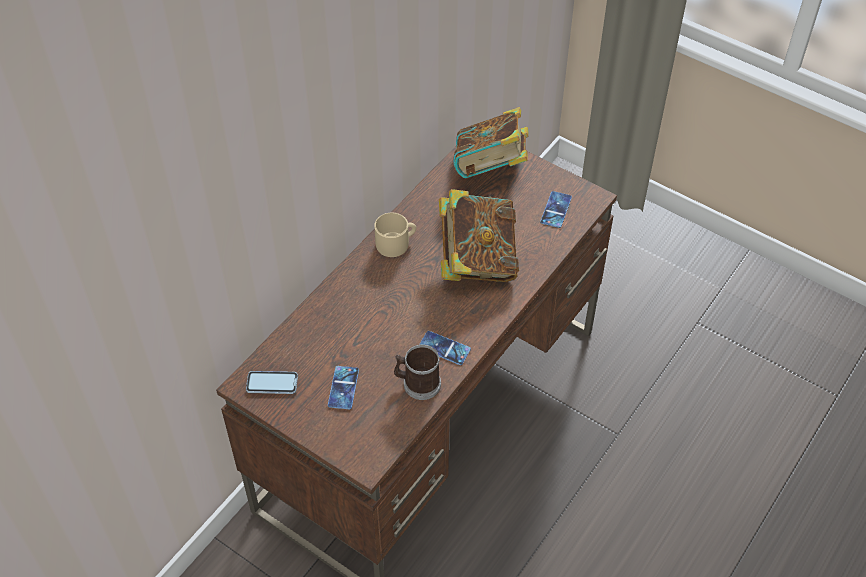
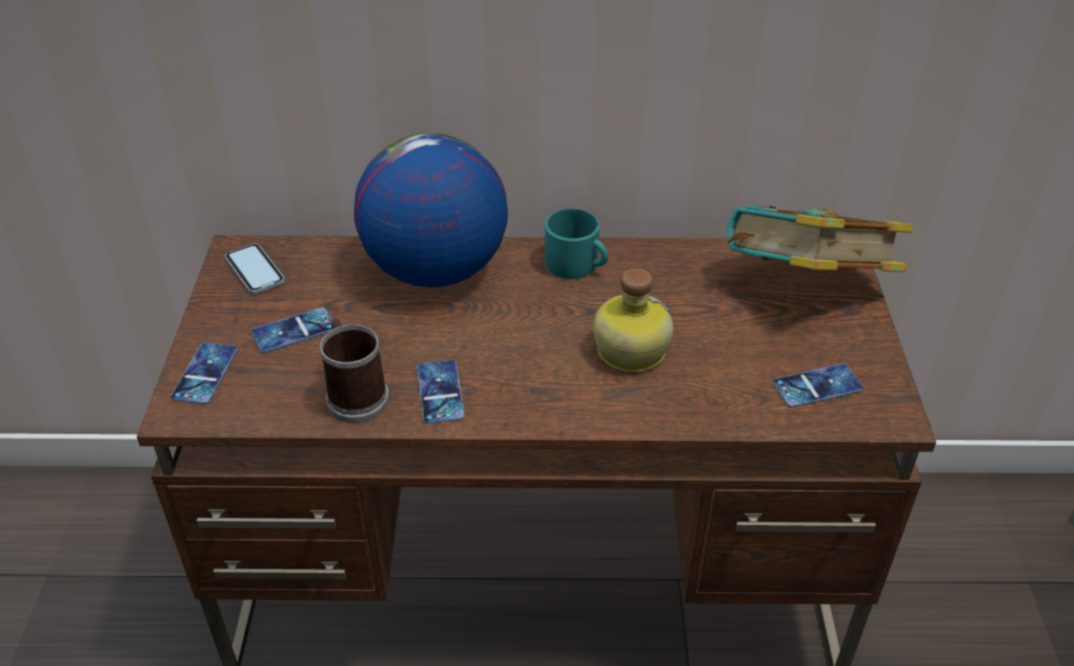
camera: 55 degrees right, 10 degrees down
beige mug [374,213,416,257] -> turquoise mug [545,209,608,279]
book [439,189,519,282] -> bottle [593,268,673,372]
none -> phone [171,342,238,404]
none -> globe [354,133,508,288]

